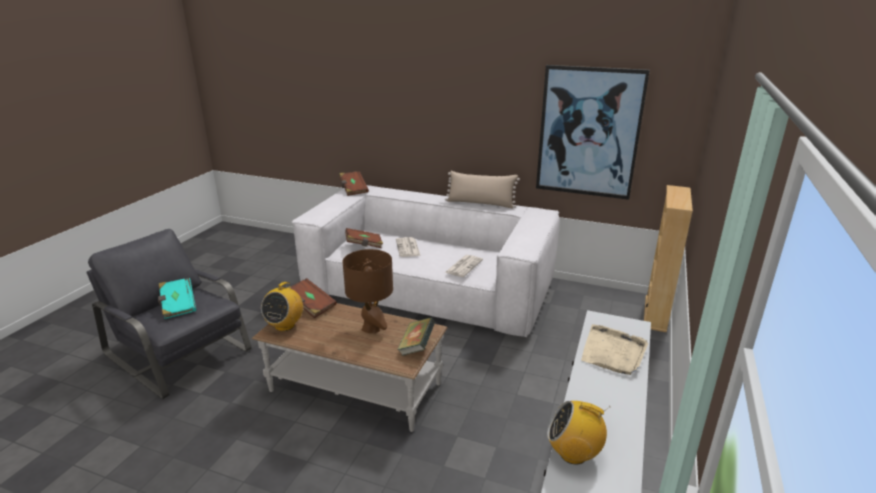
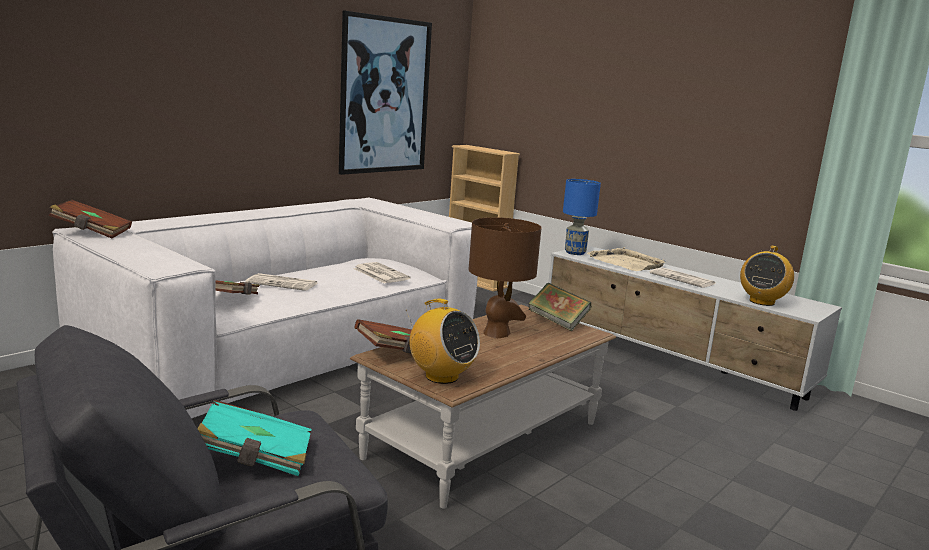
camera: 70 degrees left, 10 degrees down
beige pillow [445,171,520,209] -> none
none -> blue table lamp [563,179,601,255]
none -> newspaper [649,267,715,288]

